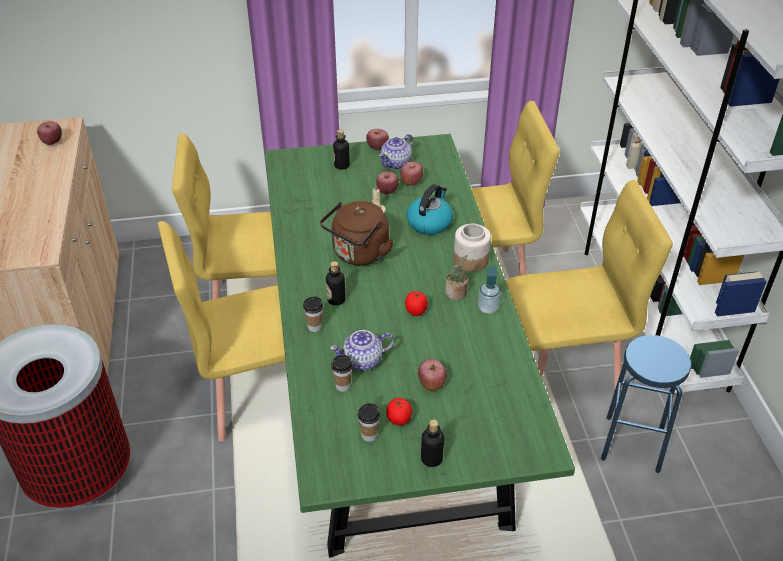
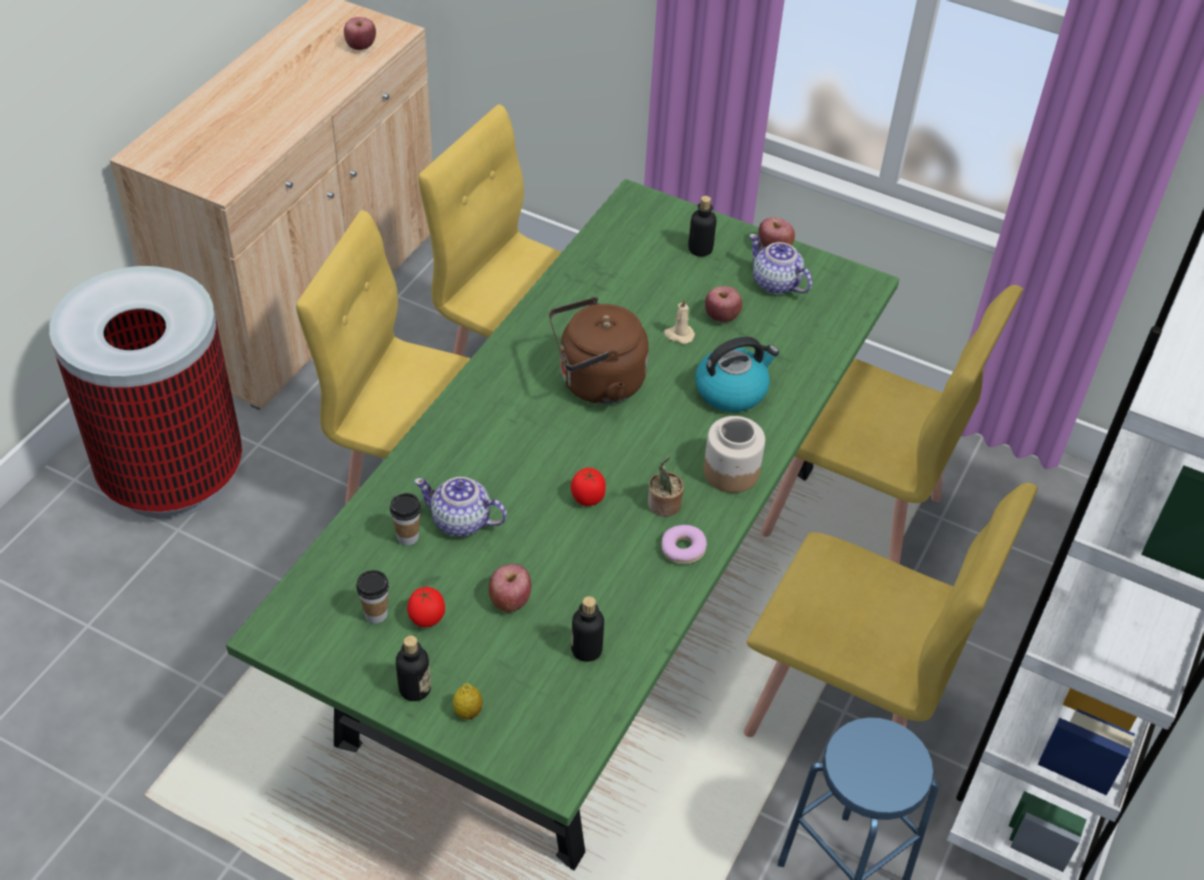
camera: 35 degrees right, 5 degrees up
cup [303,297,323,332] -> none
bottle [326,261,346,305] -> bottle moved to [571,596,604,662]
teapot [379,134,413,170] -> teapot turned 60 degrees clockwise [749,234,812,294]
apple [400,162,423,186] -> none
soap dispenser [478,266,501,314] -> donut [662,525,707,564]
none -> lemon [453,683,483,720]

